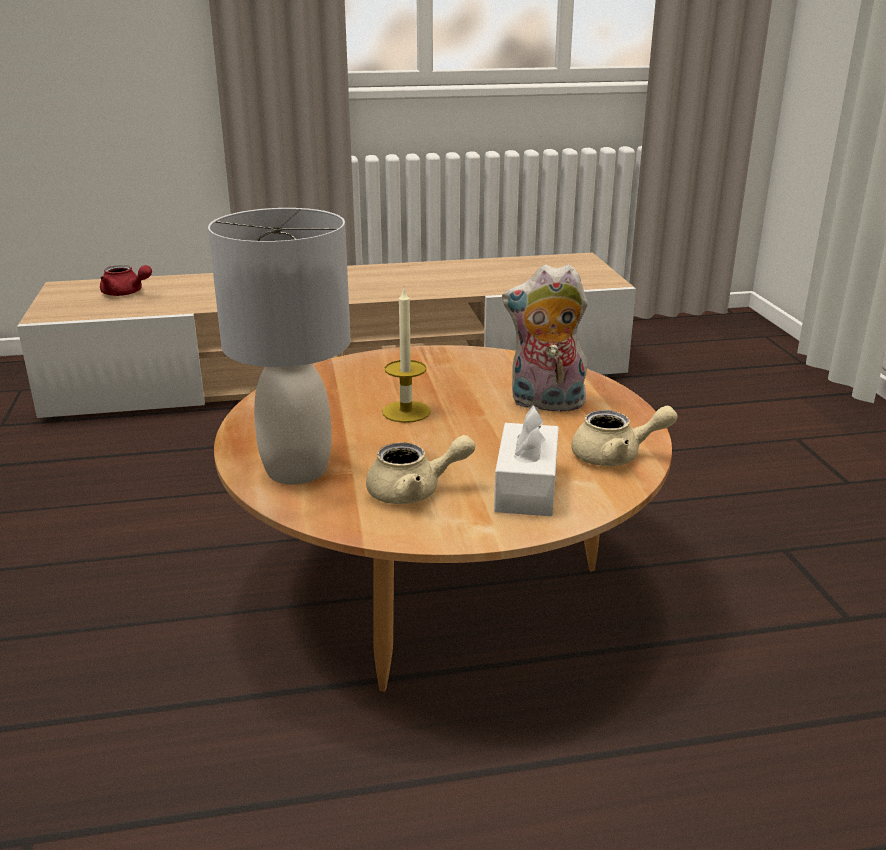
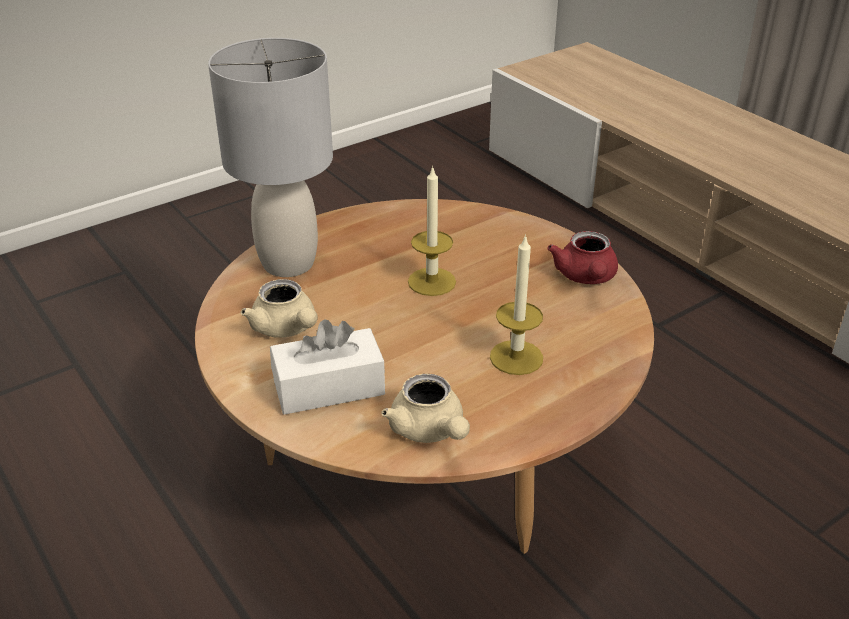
camera: 65 degrees right, 10 degrees up
red teapot [100,265,152,296] -> red teapot moved to [547,231,618,284]
plush toy [502,264,588,412] -> candle [490,234,543,375]

